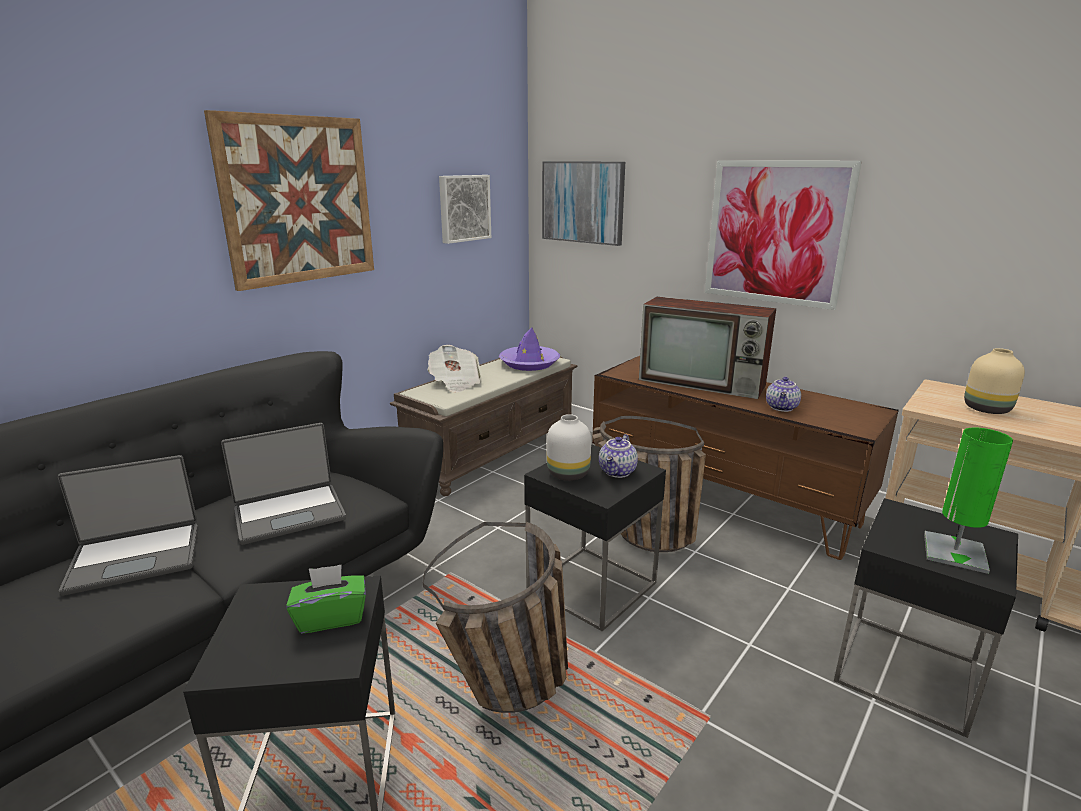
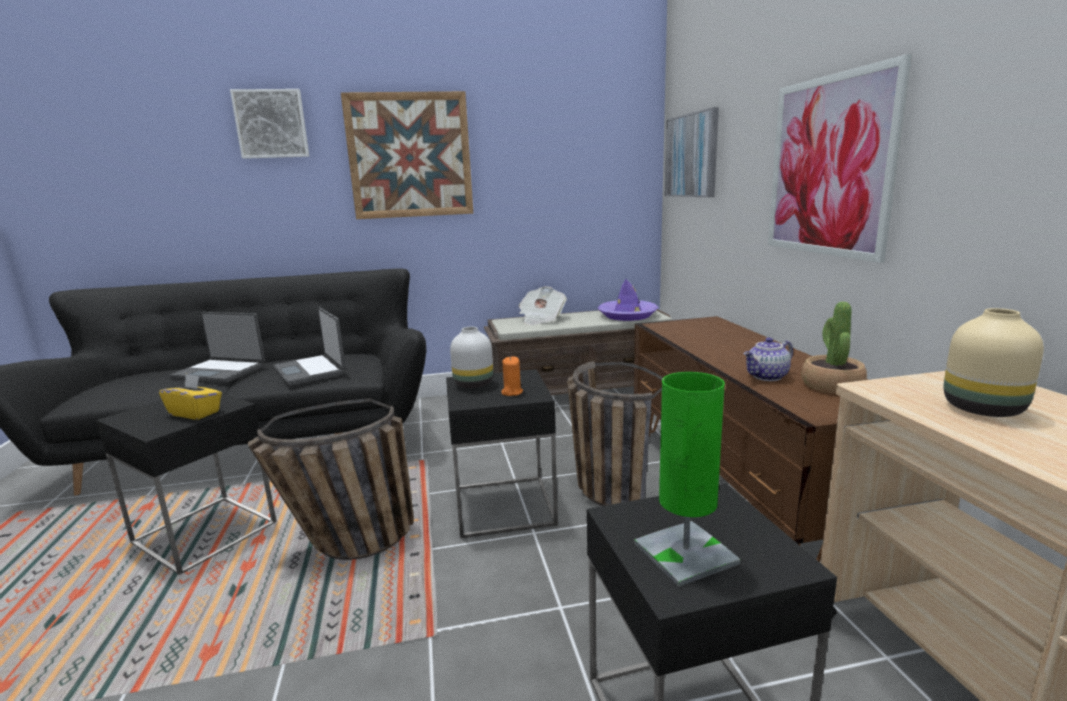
camera: 40 degrees right, 5 degrees down
laptop [221,423,346,545] -> laptop turned 45 degrees clockwise [273,307,346,386]
green tissue box [286,565,366,633] -> yellow tissue box [159,374,222,420]
picture [439,175,491,244] -> picture moved to [230,89,309,159]
teapot [599,434,638,478] -> orange candle [501,356,523,396]
television [639,297,776,399] -> none
none -> potted plant [802,302,867,394]

